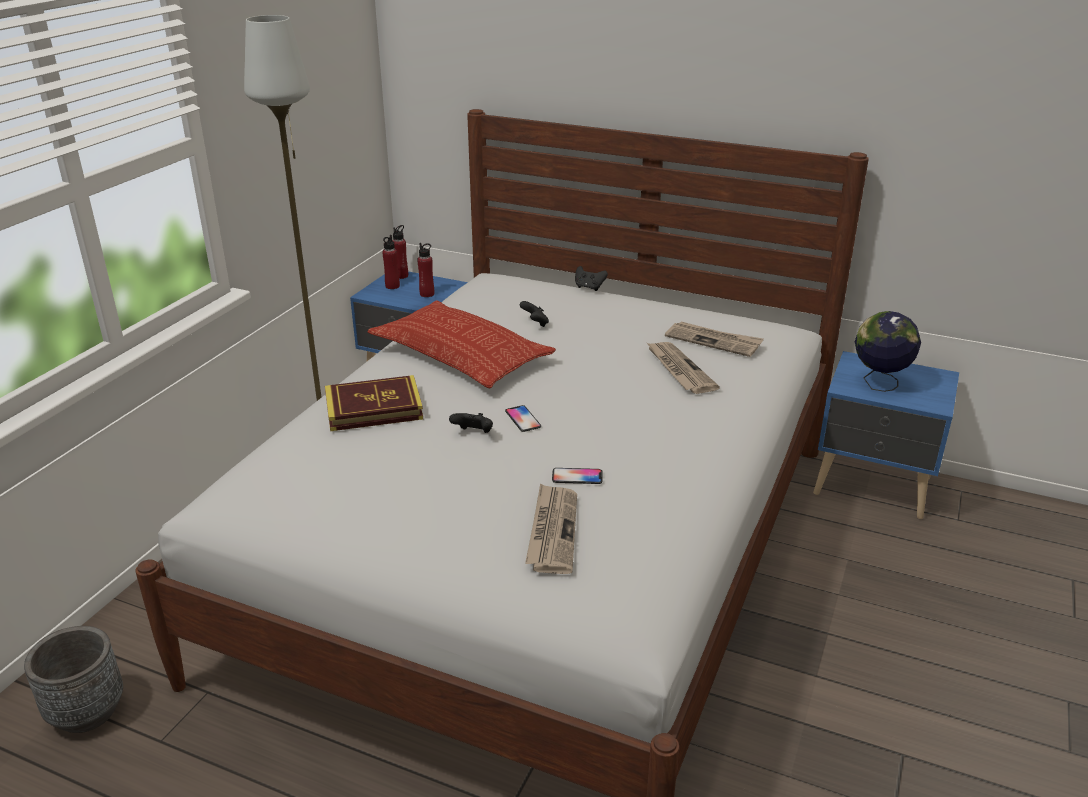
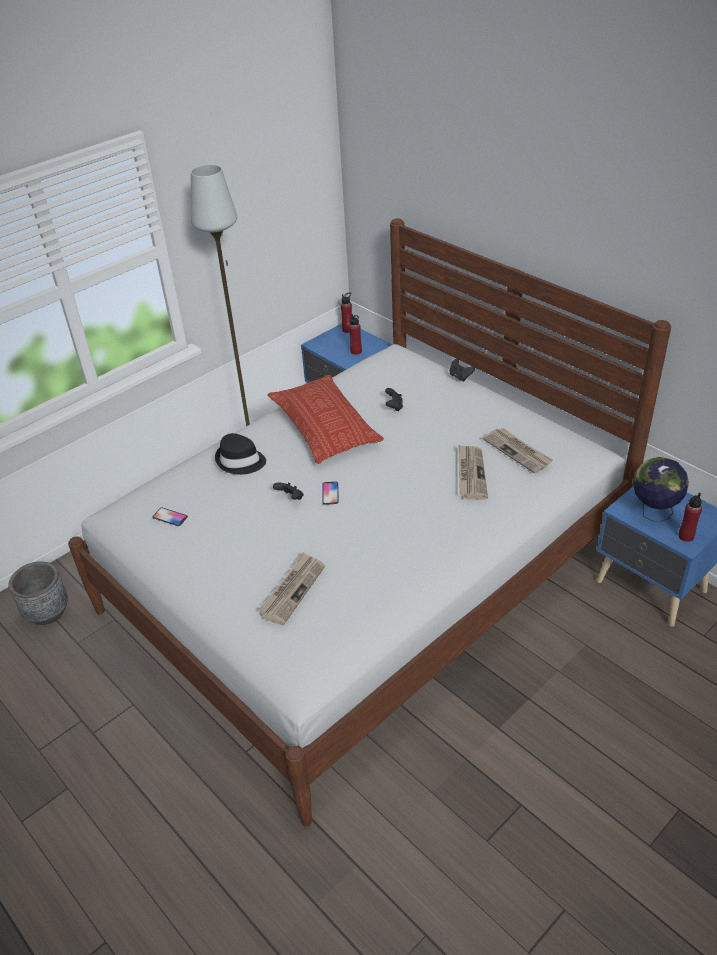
camera: 25 degrees right, 10 degrees up
book [325,375,423,431] -> black hat [215,433,266,475]
red bottle [382,235,400,289] -> red bottle moved to [678,492,702,542]
phone [552,468,603,484] -> phone moved to [153,508,188,526]

